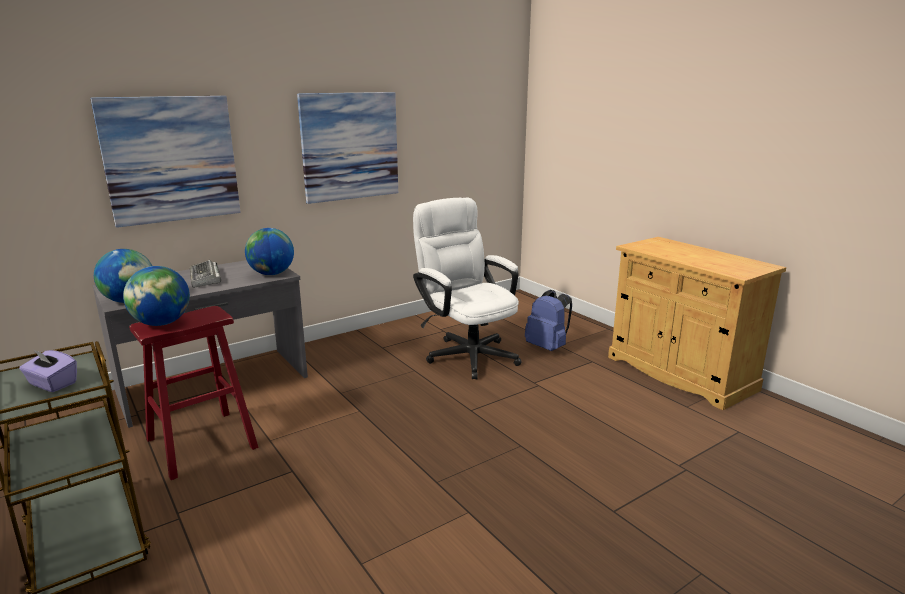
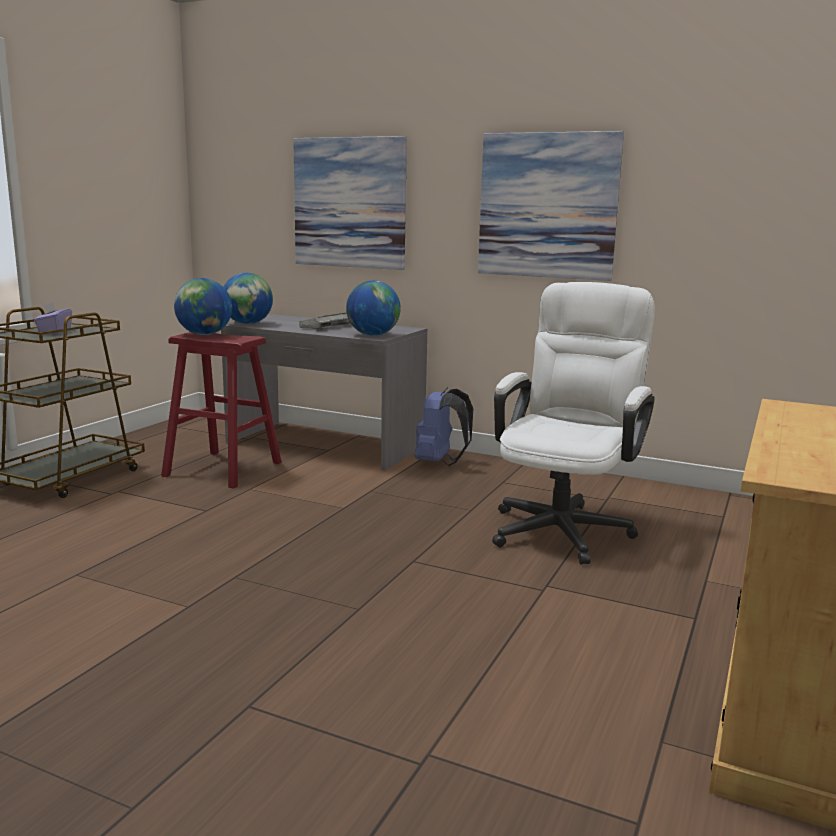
camera: 60 degrees right, 5 degrees down
blue backpack [525,290,572,351] -> blue backpack moved to [415,387,473,466]

